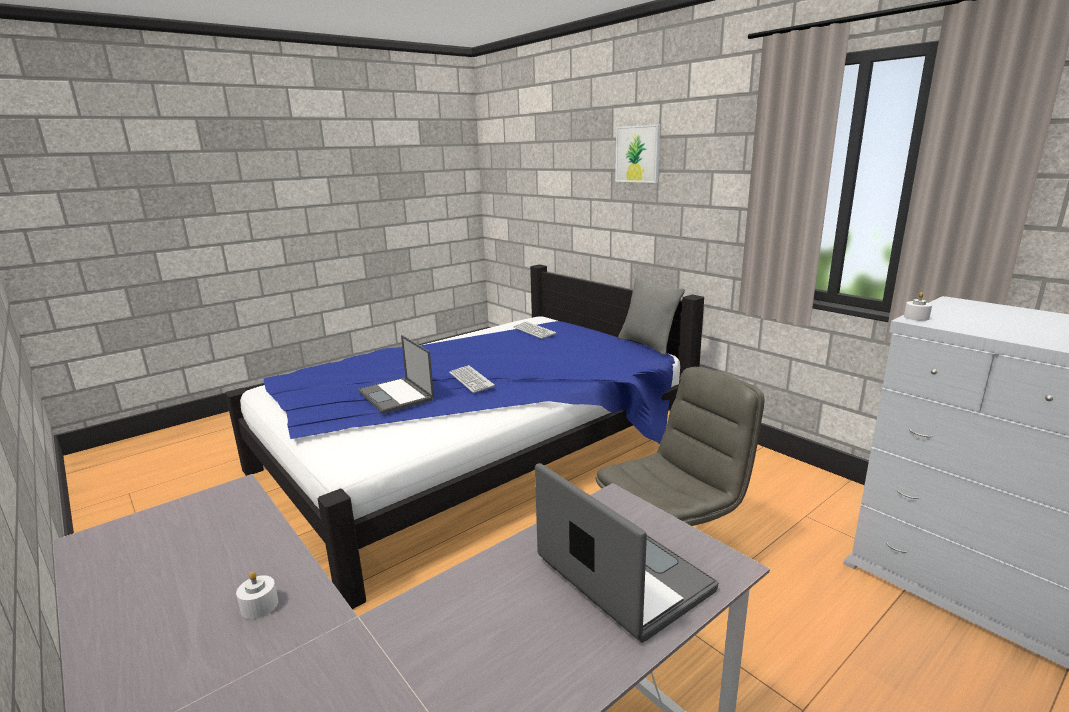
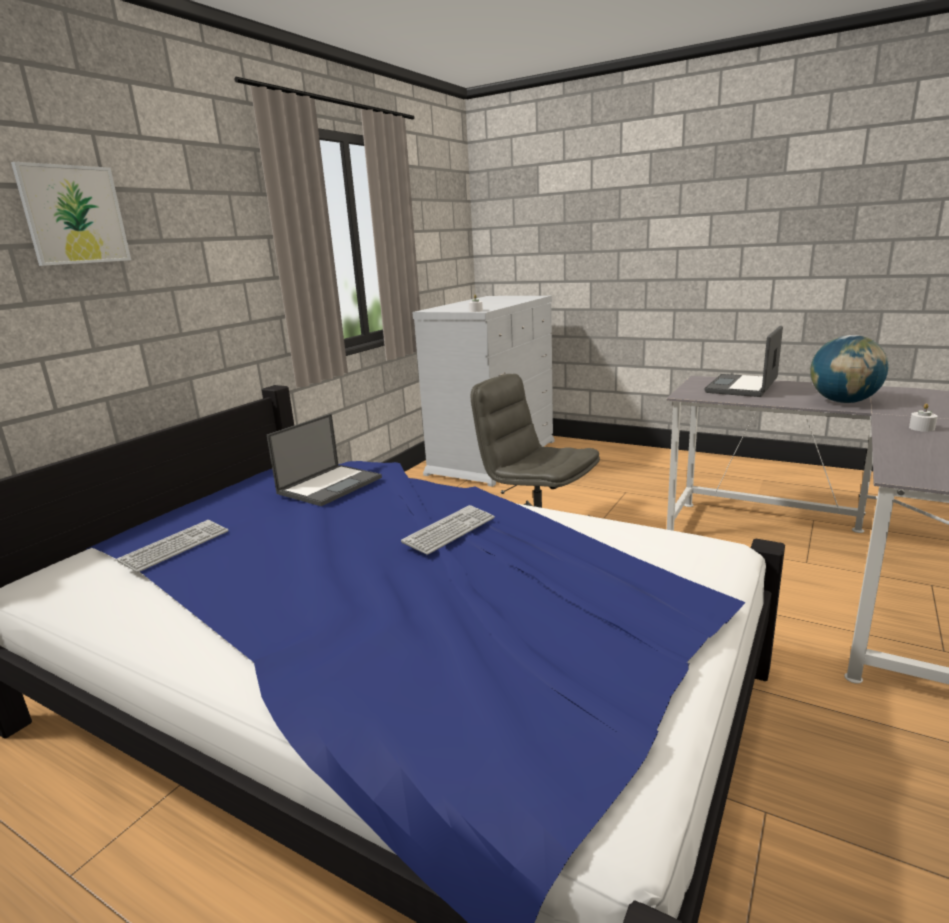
camera: 110 degrees left, 0 degrees up
laptop [358,335,434,414] -> laptop moved to [267,414,382,506]
grey pillow [618,278,685,355] -> none
none -> globe [810,335,889,403]

